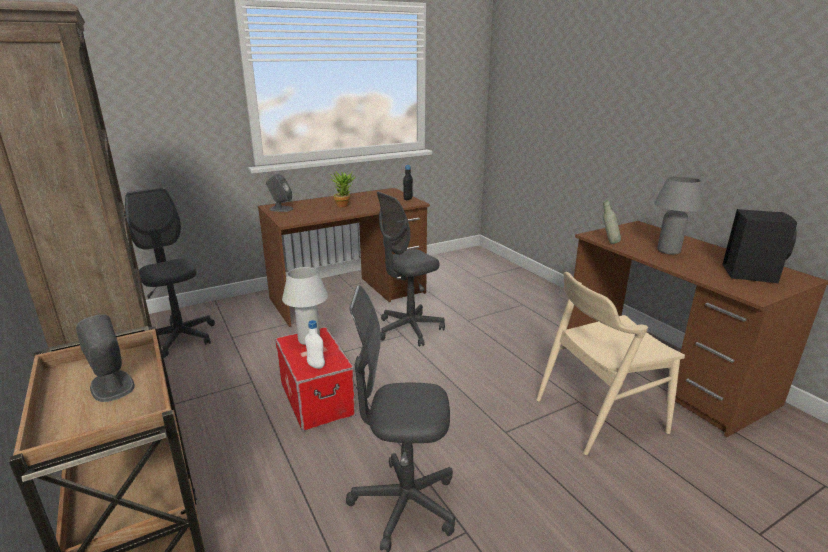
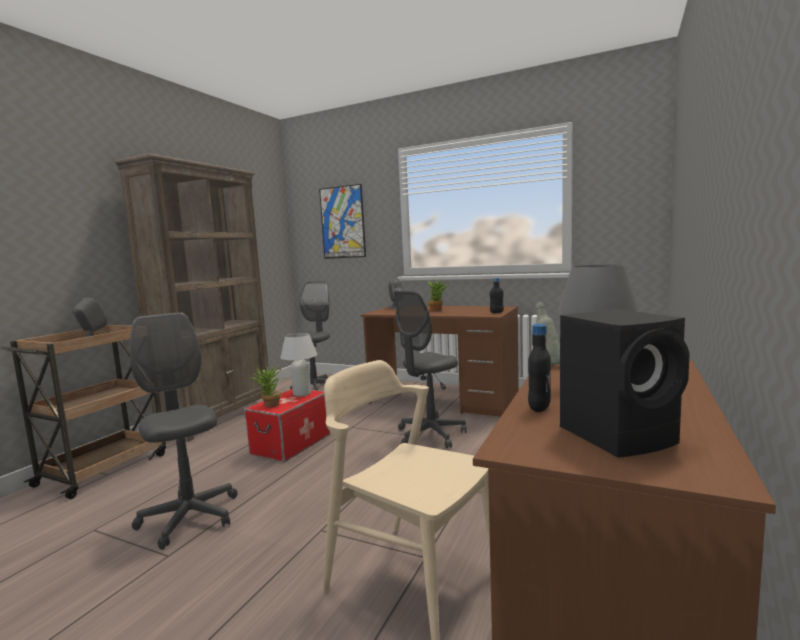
camera: 55 degrees right, 15 degrees down
white bottle [305,320,325,369] -> potted plant [250,366,281,407]
grey office chair [377,192,445,347] -> grey office chair turned 60 degrees counterclockwise [394,291,467,448]
none -> picture [319,184,366,259]
none -> black bottle [528,324,551,412]

